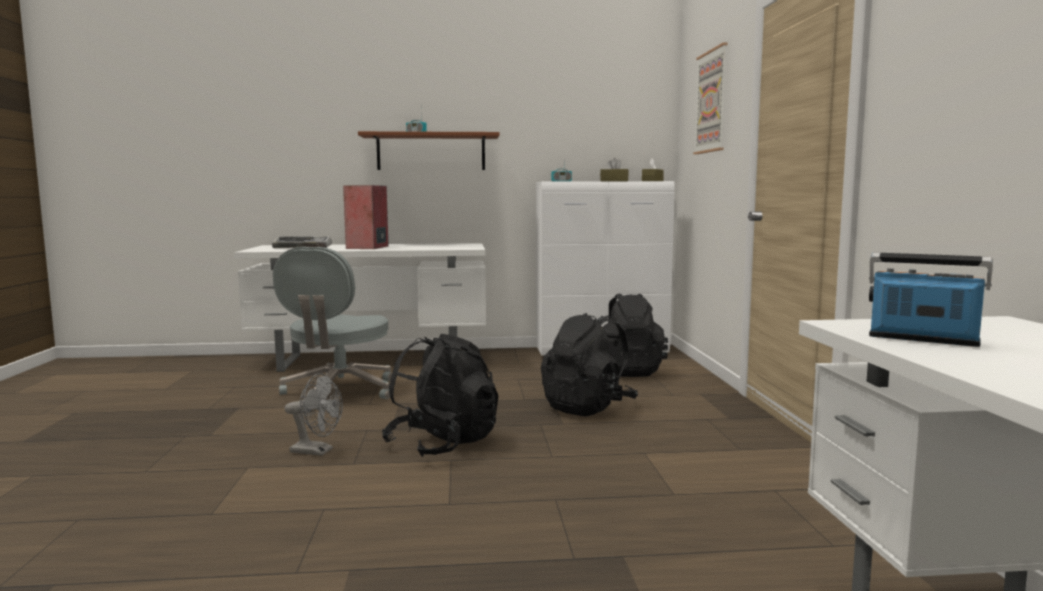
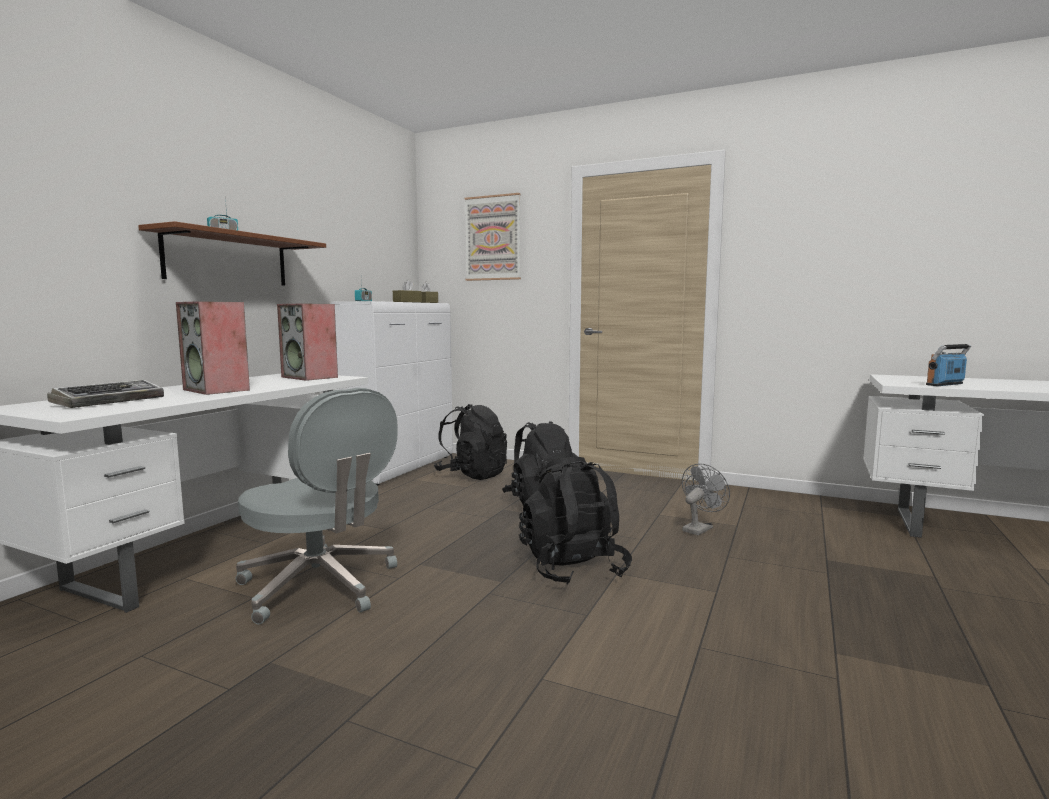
camera: 60 degrees left, 0 degrees up
grey fan [284,373,343,456] -> grey fan moved to [682,463,730,536]
none -> speaker [277,303,338,381]

